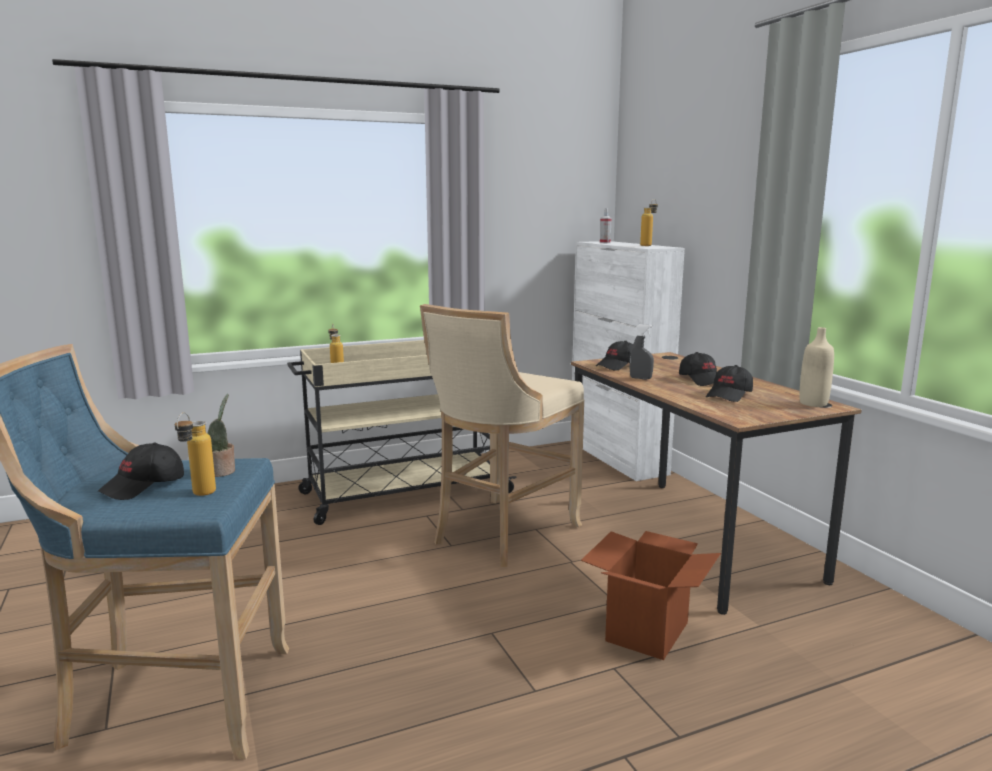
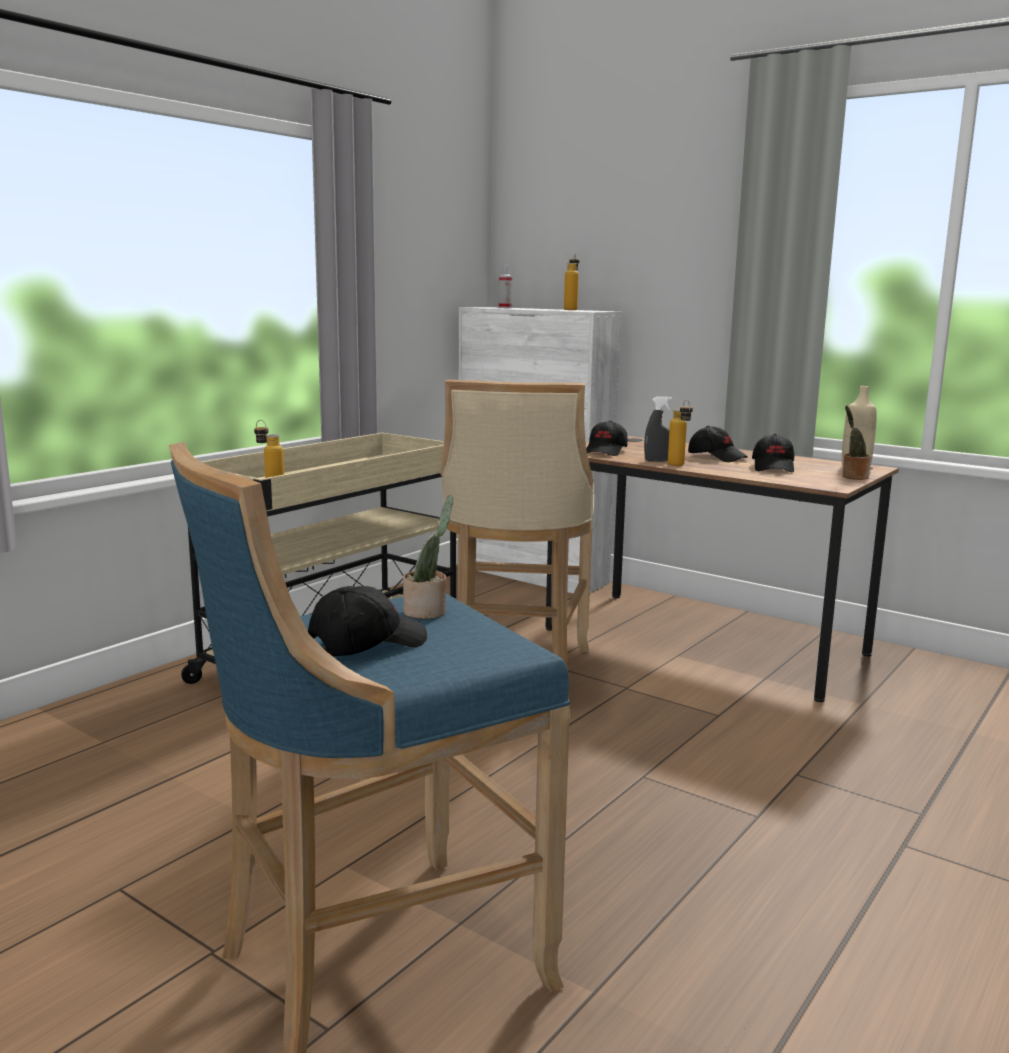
camera: 30 degrees left, 0 degrees up
black cap [98,443,184,500] -> black cap turned 135 degrees counterclockwise [308,586,427,656]
bottle [175,413,216,496] -> bottle moved to [668,399,693,466]
cardboard box [581,531,721,660] -> none
none -> potted plant [842,406,871,480]

